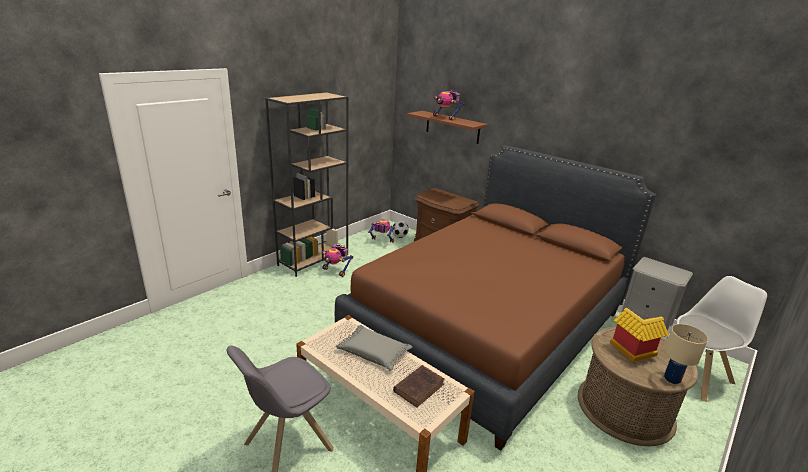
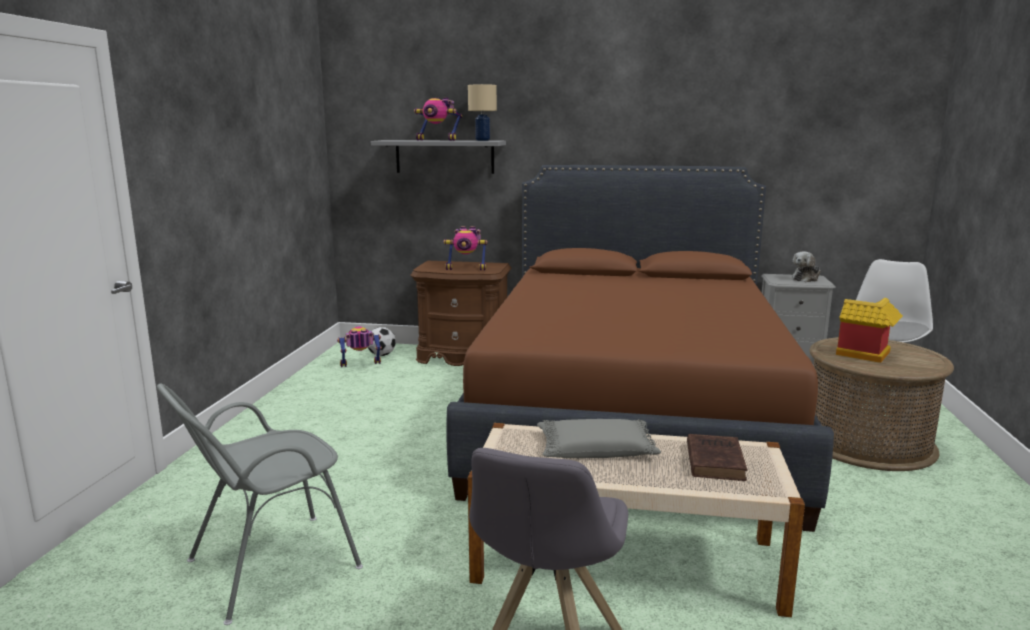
camera: 30 degrees left, 10 degrees down
bookcase [265,92,349,277] -> none
toy robot [322,244,354,277] -> toy robot moved to [443,226,488,270]
brown shelf [407,111,488,144] -> grey shelf [371,140,506,174]
beige table lamp [664,324,708,384] -> beige table lamp moved to [468,84,497,141]
none -> grey chair [157,384,363,625]
none -> plush toy [792,251,821,282]

